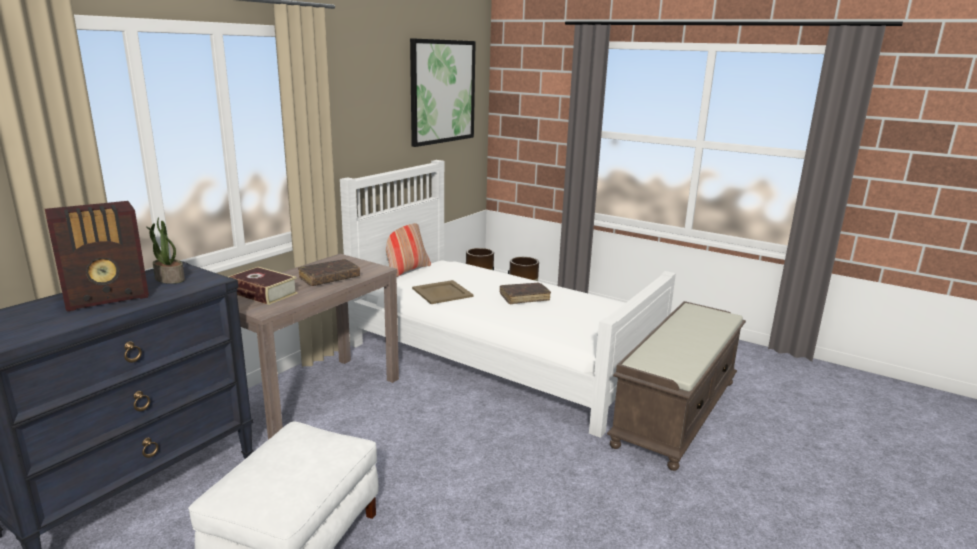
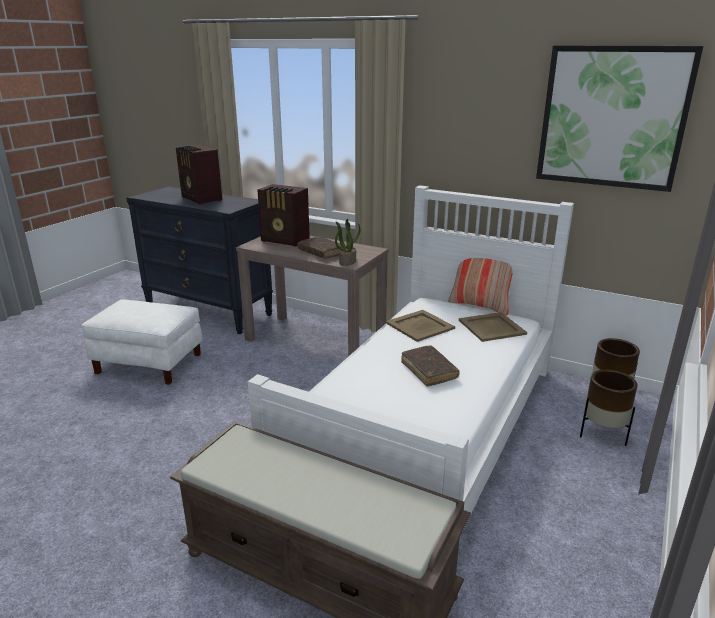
camera: 85 degrees right, 5 degrees up
potted plant [146,217,185,284] -> potted plant moved to [335,218,361,266]
book [228,267,298,305] -> radio [257,184,310,247]
none -> beige tray [459,312,527,342]

